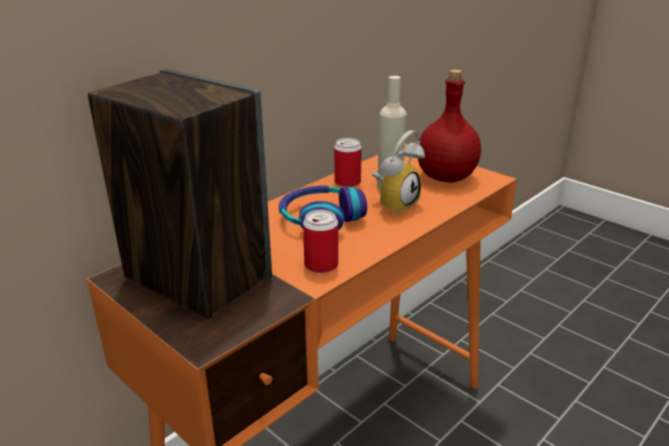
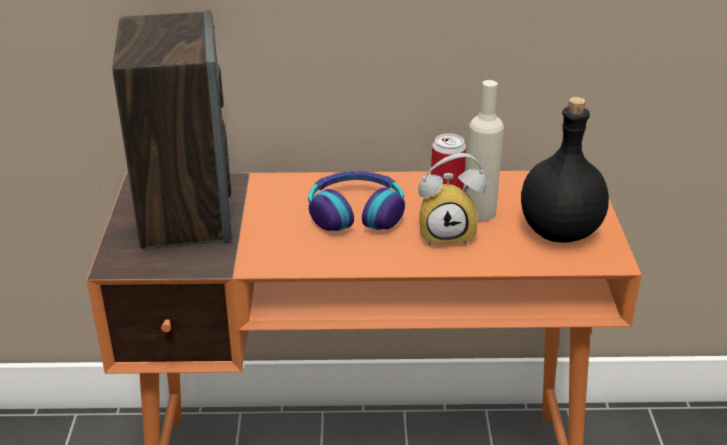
camera: 45 degrees right, 5 degrees up
can [303,210,338,273] -> none
red bottle [418,70,481,183] -> black bottle [521,97,609,243]

